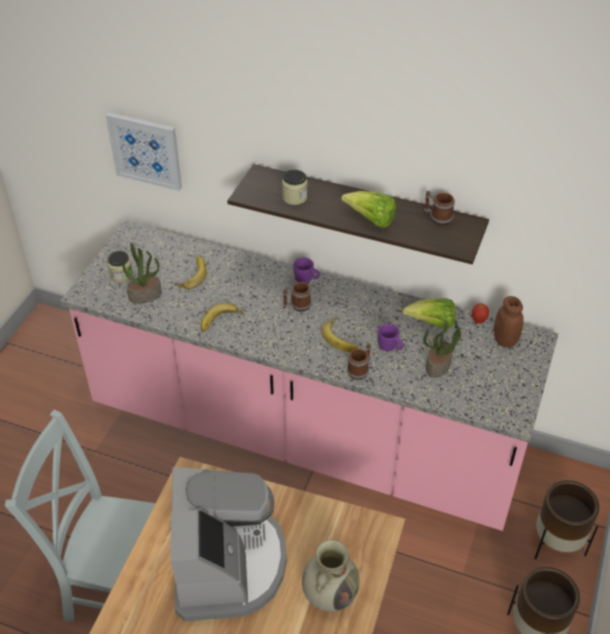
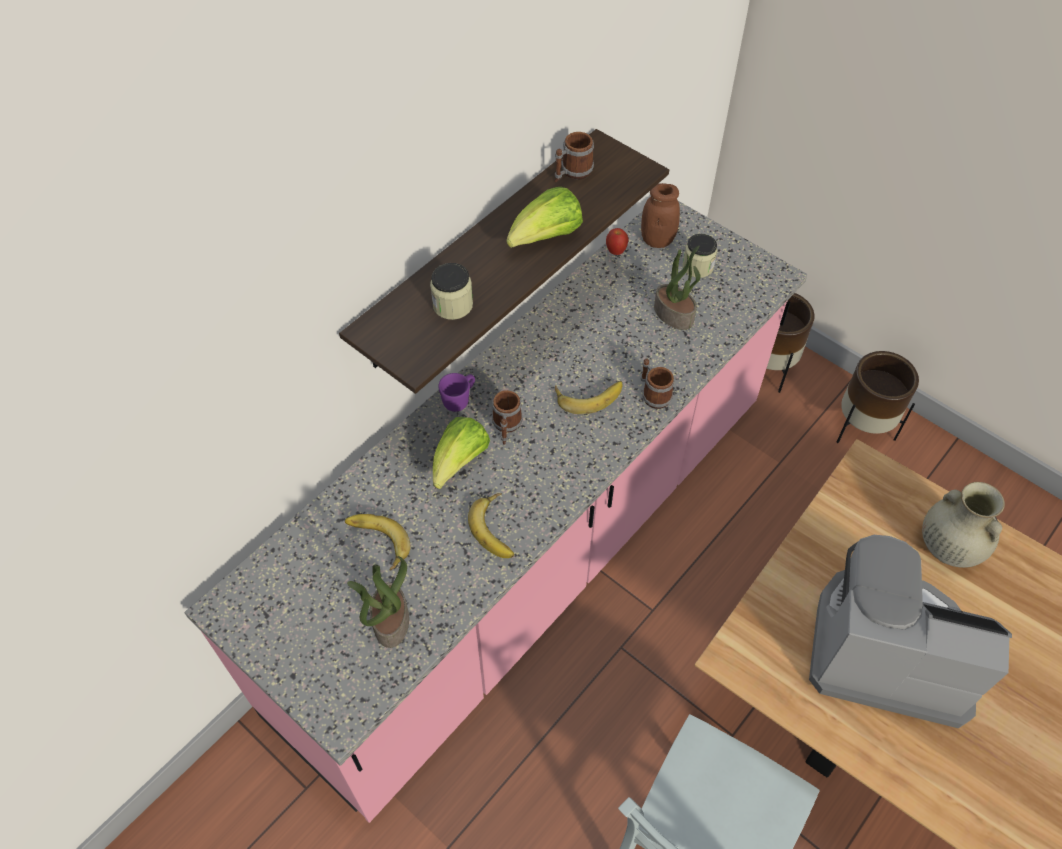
camera: 70 degrees left, 10 degrees up
picture [106,112,182,191] -> none
jar [108,251,133,283] -> jar moved to [682,234,717,278]
purple mug [378,323,404,351] -> none
lettuce [402,298,456,329] -> lettuce moved to [433,417,490,489]

